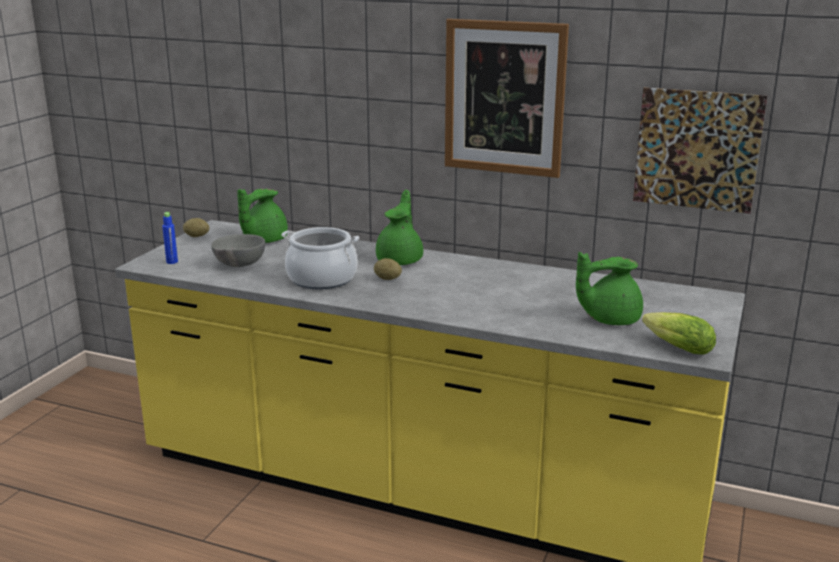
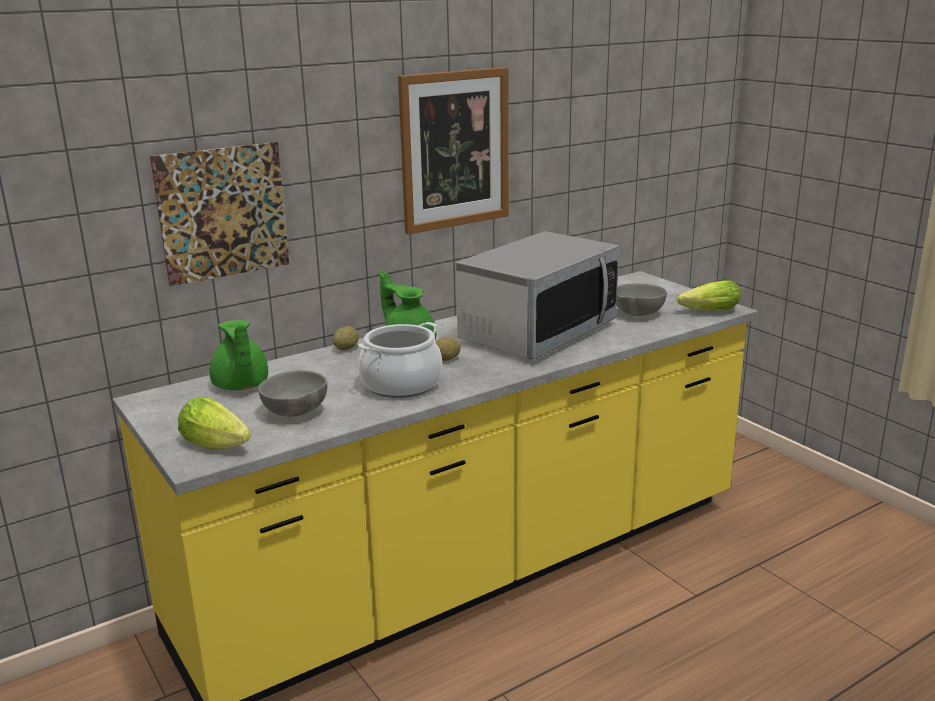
camera: 55 degrees left, 0 degrees up
blue bottle [162,212,178,264] -> lettuce [178,397,251,449]
potato [183,218,209,237] -> potato moved to [333,326,359,350]
green teapot [576,252,643,325] -> grey bowl [617,284,667,316]
picture [633,88,767,214] -> picture moved to [150,142,289,286]
none -> microwave [456,231,619,360]

